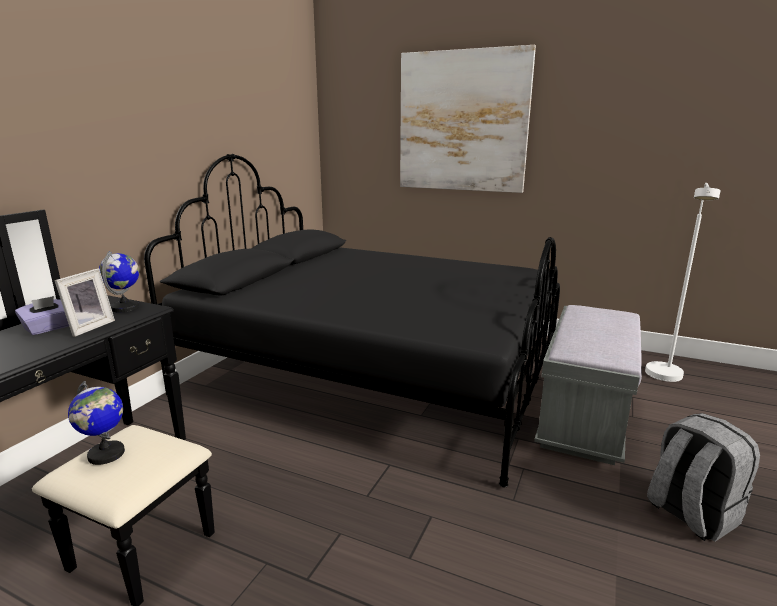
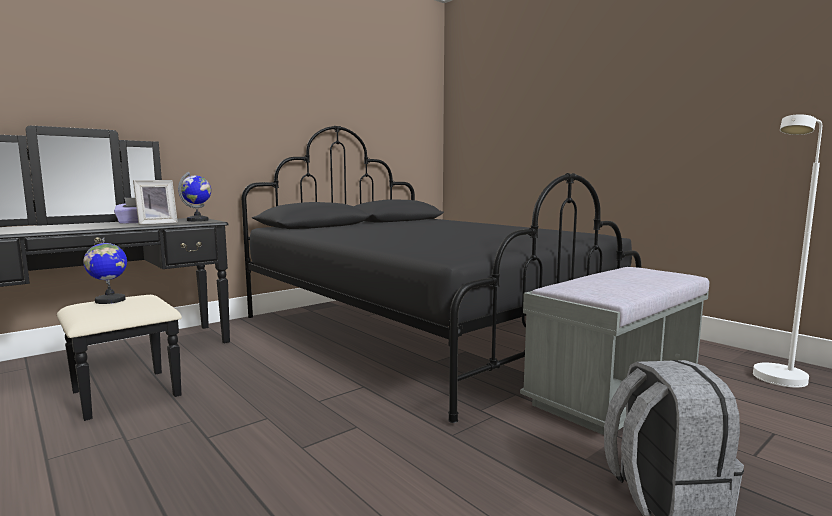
camera: 25 degrees right, 10 degrees down
picture [400,45,536,193] -> none

